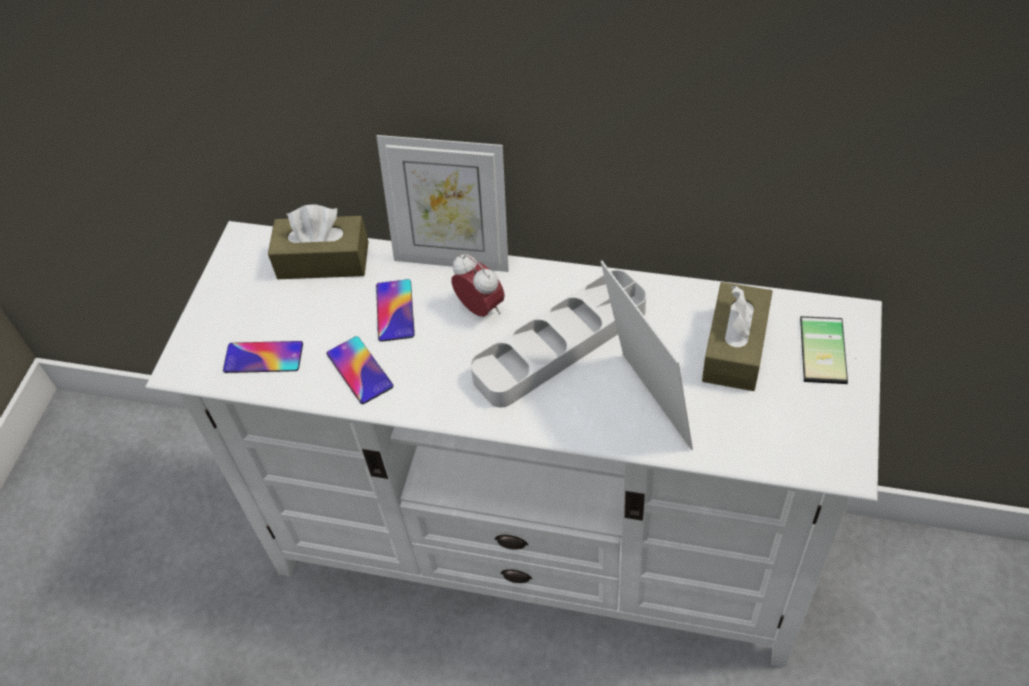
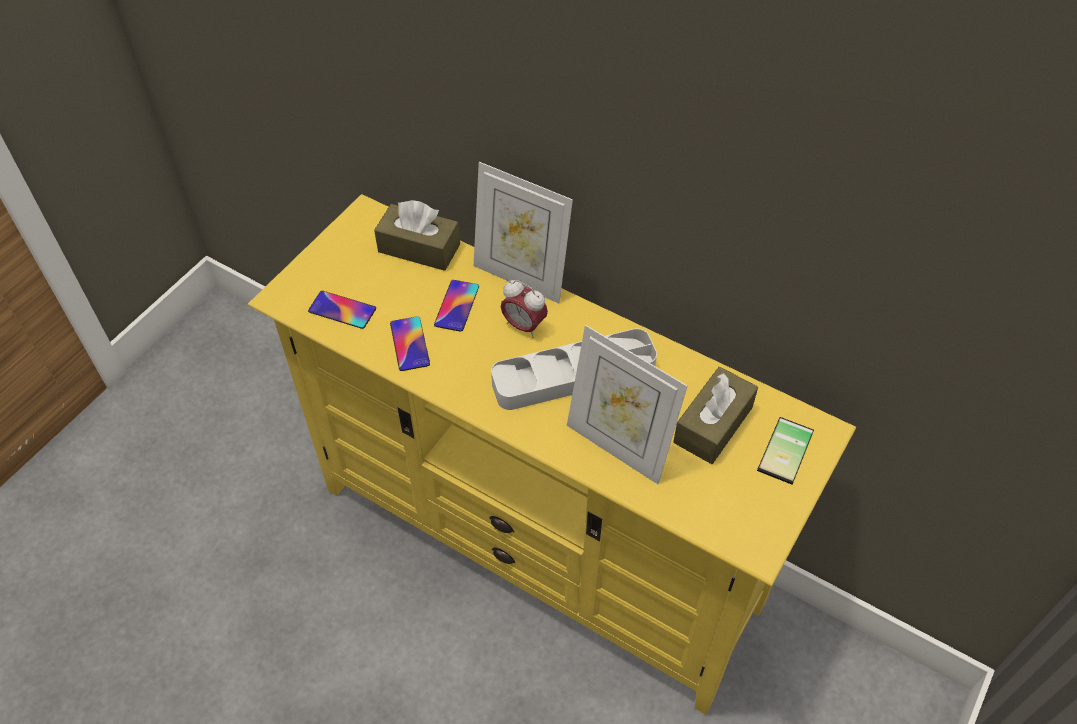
camera: 15 degrees right, 0 degrees up
white tv stand [145,221,882,667] -> yellow tv stand [248,194,856,715]
alarm clock [451,254,505,317] -> alarm clock turned 150 degrees clockwise [501,280,548,338]
picture frame [601,260,693,450] -> picture frame turned 135 degrees clockwise [567,325,688,484]

